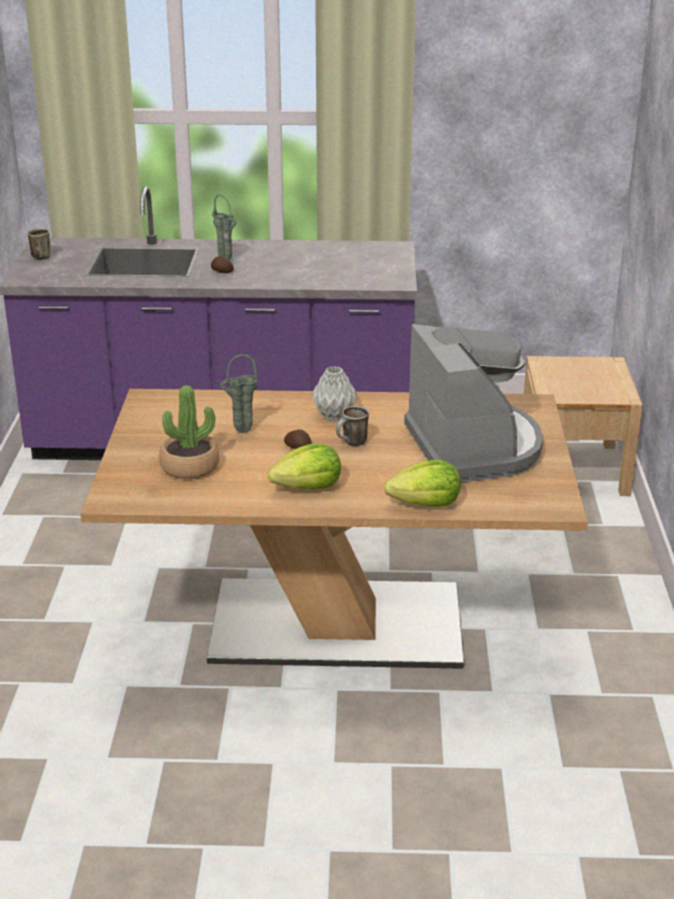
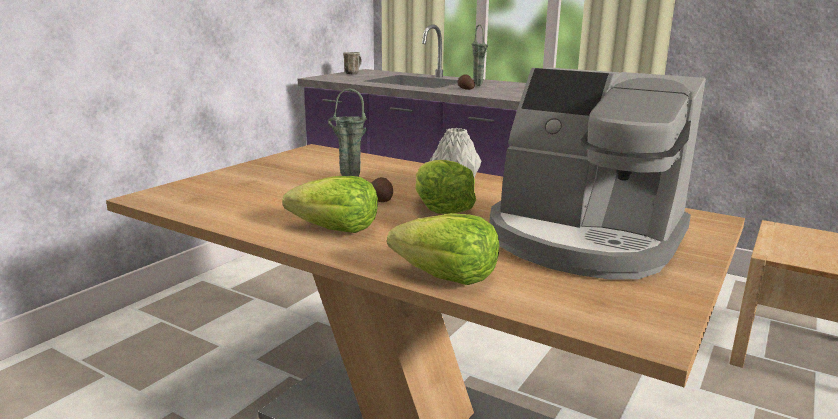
camera: 30 degrees right, 10 degrees down
potted plant [159,385,219,479] -> none
mug [336,406,369,446] -> lettuce [415,160,476,214]
coffee machine [404,324,543,483] -> coffee machine turned 105 degrees clockwise [489,67,706,280]

